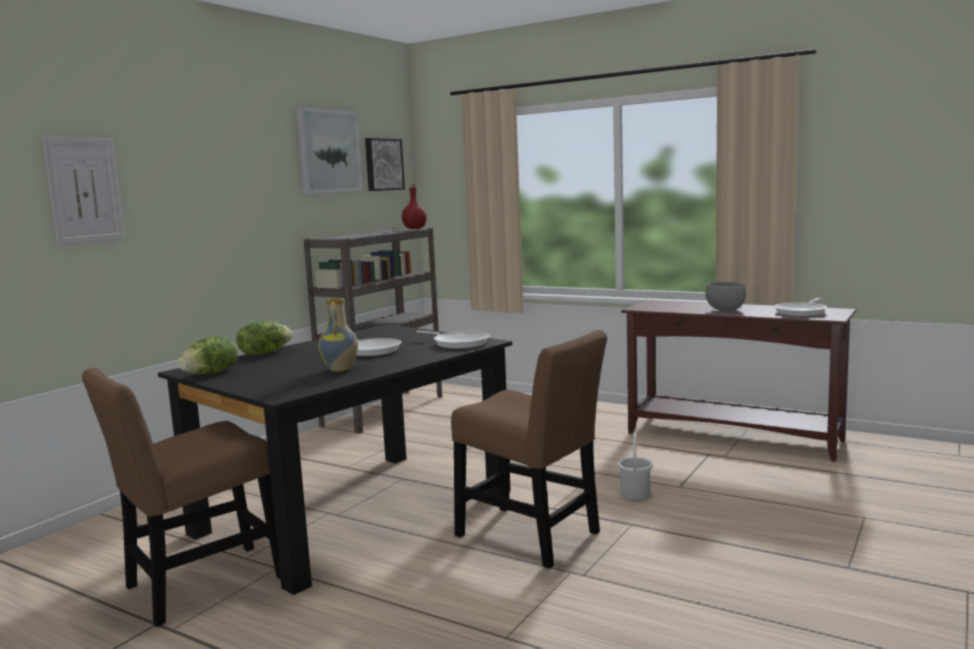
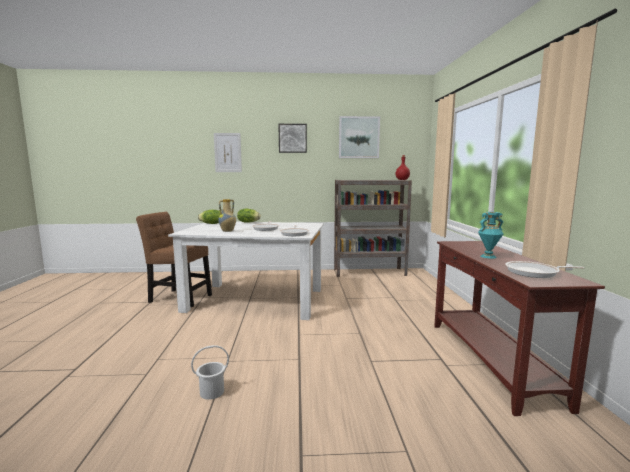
camera: 55 degrees right, 0 degrees up
black dining table [158,324,512,595] -> white dining table [168,221,324,320]
picture [365,138,405,191] -> picture moved to [278,124,307,153]
brown chair [451,330,607,569] -> none
white bucket [617,432,653,500] -> white bucket moved to [191,345,229,400]
grey bowl [706,282,746,311] -> turquoise vase [478,212,504,259]

